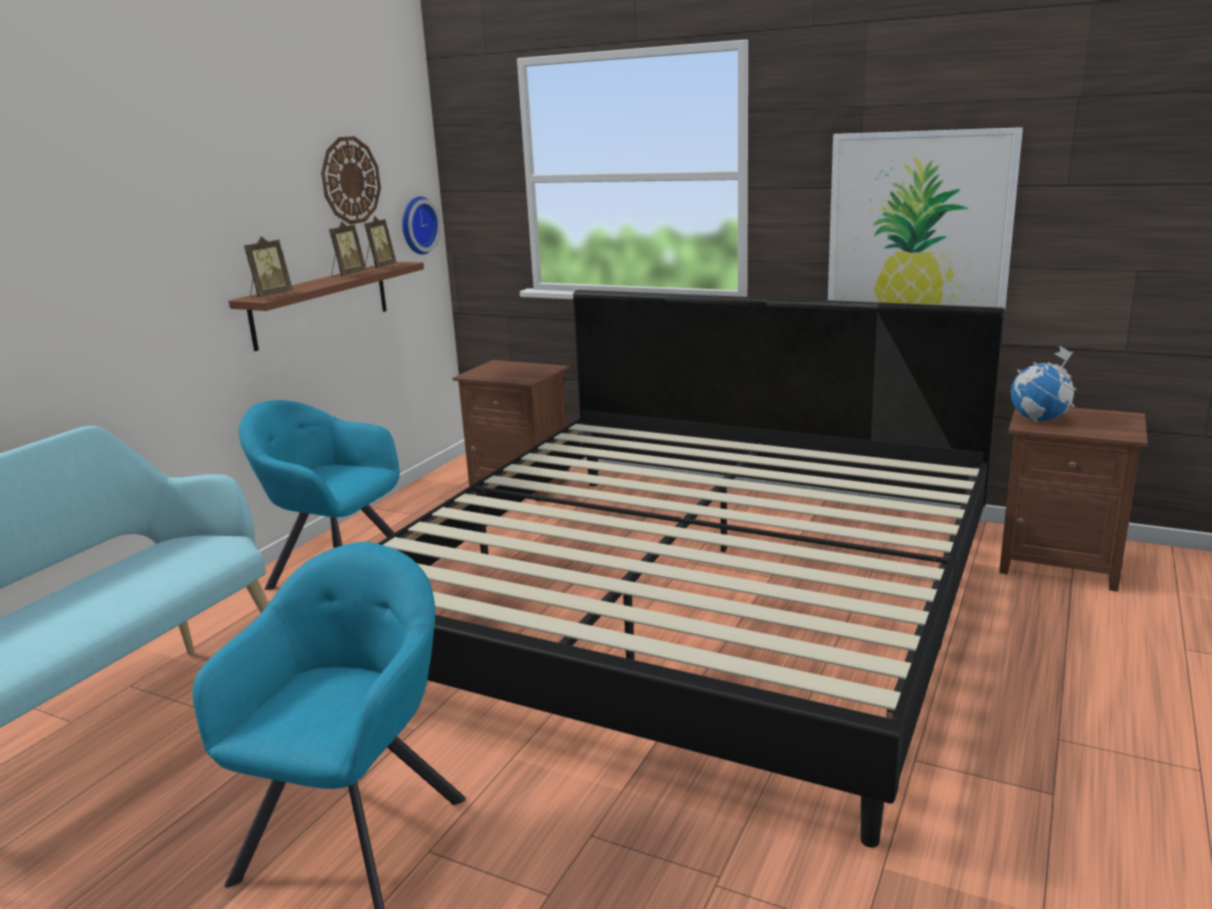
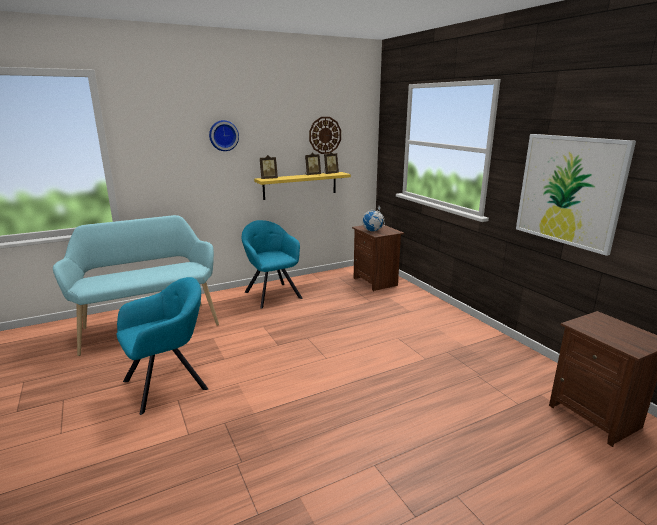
camera: 35 degrees right, 0 degrees up
brown shelf [229,262,424,351] -> yellow shelf [254,172,351,200]
bed [378,290,1005,848] -> none
wall clock [402,196,441,255] -> wall clock moved to [209,120,239,151]
globe [1011,346,1076,422] -> globe moved to [362,206,385,231]

